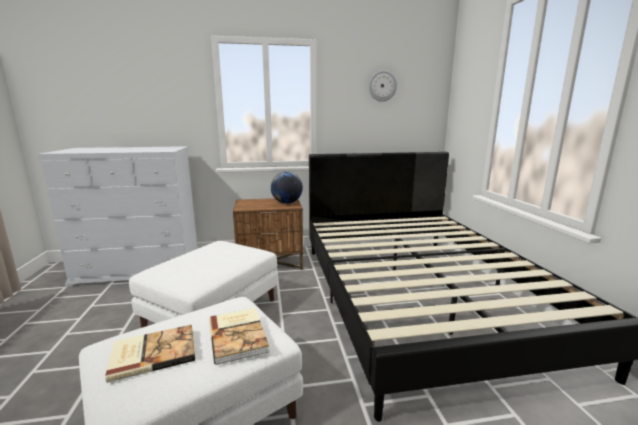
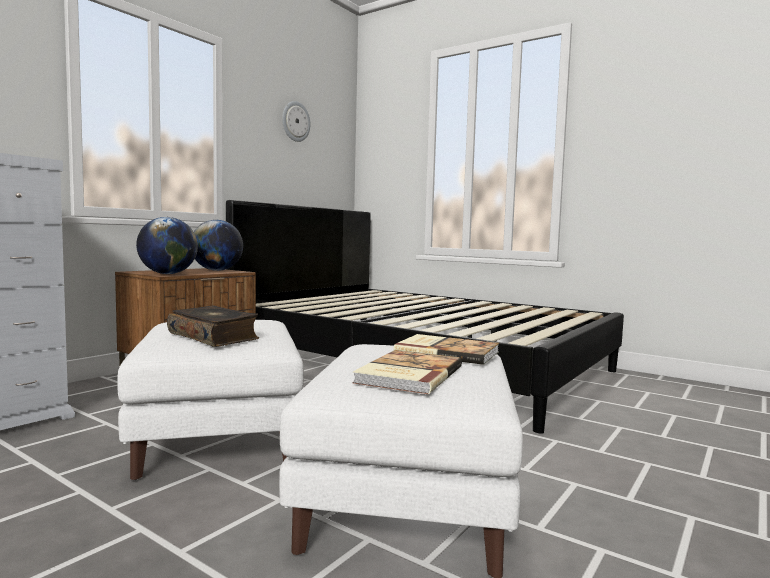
camera: 45 degrees left, 10 degrees down
none -> globe [136,217,198,274]
none -> book [167,306,259,347]

